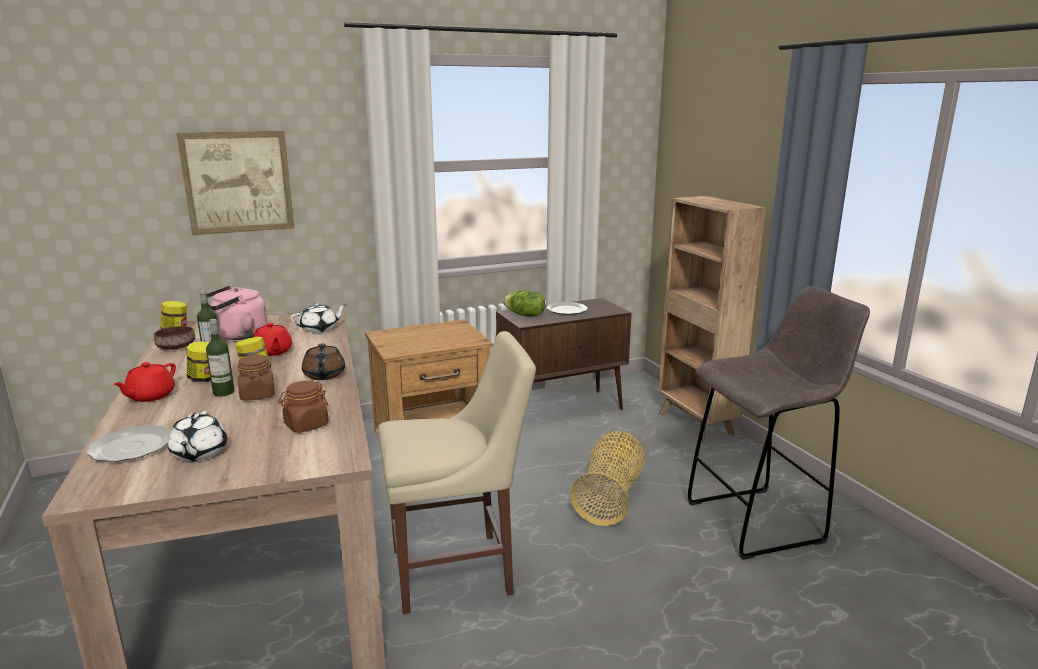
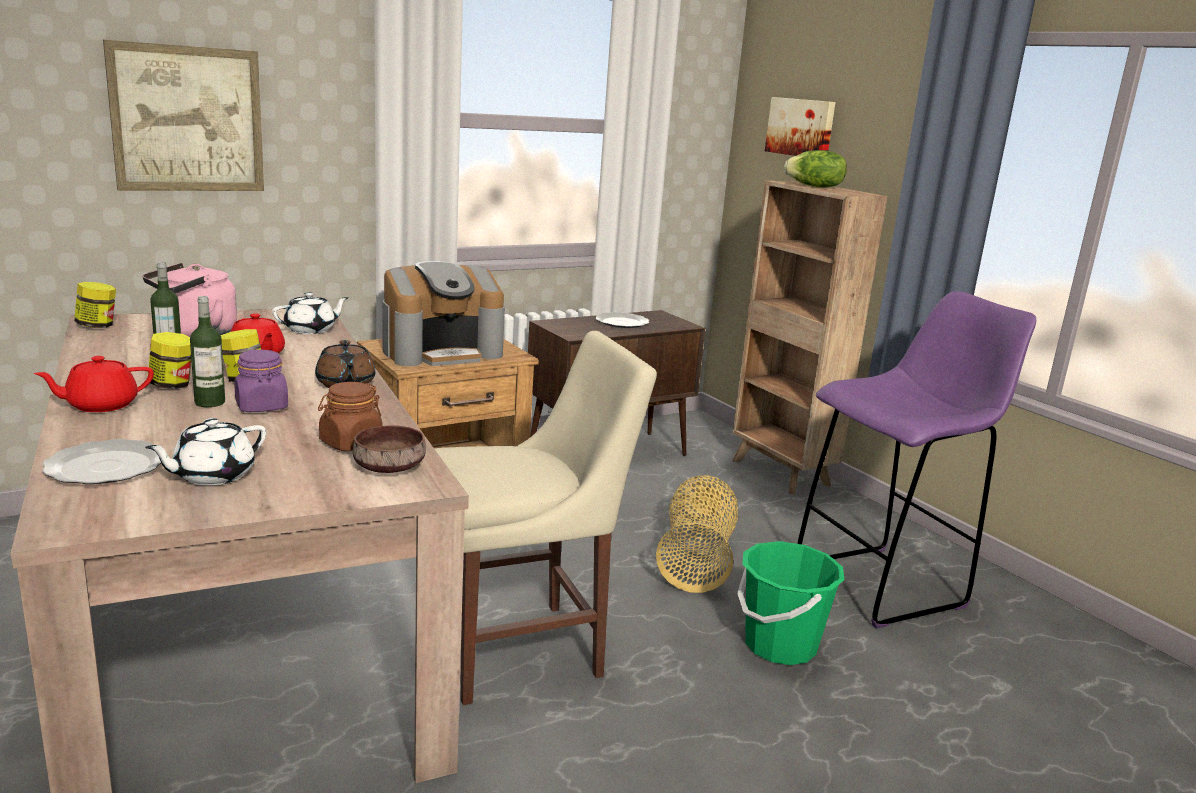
camera: 10 degrees left, 0 degrees up
red teapot [113,362,176,402] -> red teapot turned 45 degrees clockwise [33,356,154,412]
brown bowl [154,326,195,350] -> brown bowl moved to [353,425,426,473]
white teapot [168,411,227,462] -> white teapot turned 60 degrees clockwise [145,418,266,486]
brown jar [238,354,275,401] -> purple jar [235,349,288,412]
lettuce [503,290,545,317] -> lettuce moved to [784,150,847,188]
grey stool [687,286,870,560] -> purple stool [797,291,1036,629]
none -> coffee machine [382,261,505,366]
none -> green bucket [737,541,845,665]
none -> picture [765,97,835,156]

